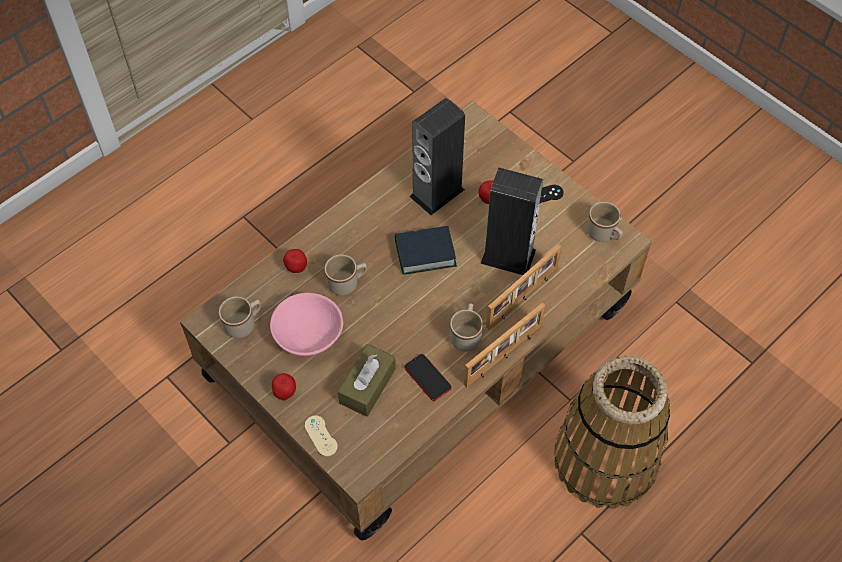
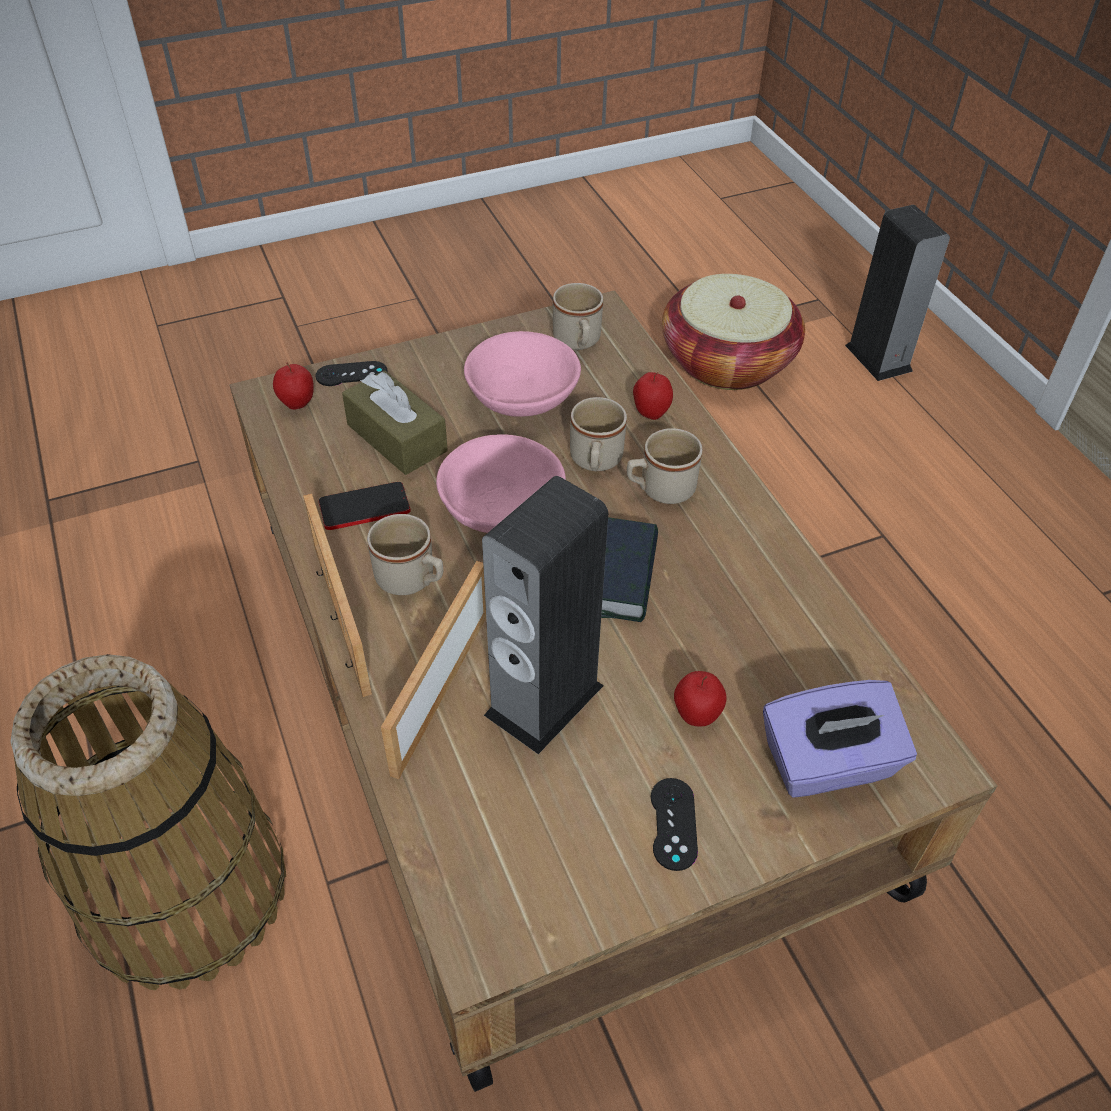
camera: 110 degrees right, 10 degrees down
apple [272,373,296,401] -> apple moved to [273,363,314,410]
beige game controller [305,415,338,456] -> black game controller [315,361,388,386]
speaker [409,98,465,215] -> speaker moved to [845,205,950,381]
picture frame [486,244,562,329] -> picture frame turned 45 degrees clockwise [381,561,486,779]
beige mug [587,202,623,242] -> beige mug moved to [627,428,703,504]
none -> pink bowl [436,434,566,533]
none -> basket [662,274,805,390]
none -> purple tissue box [763,680,917,798]

